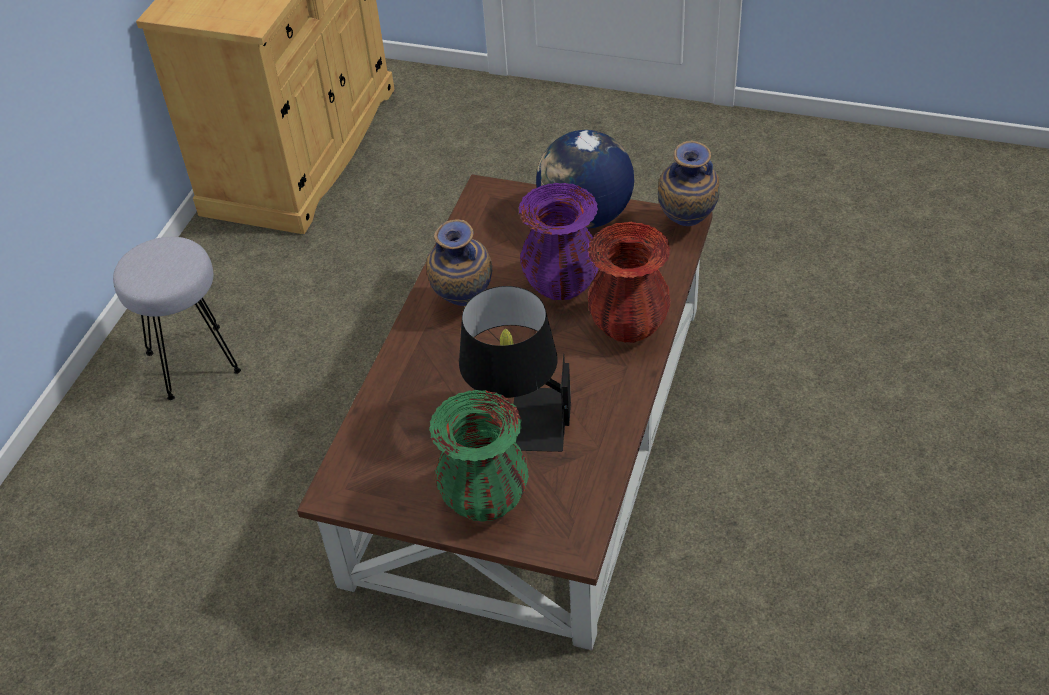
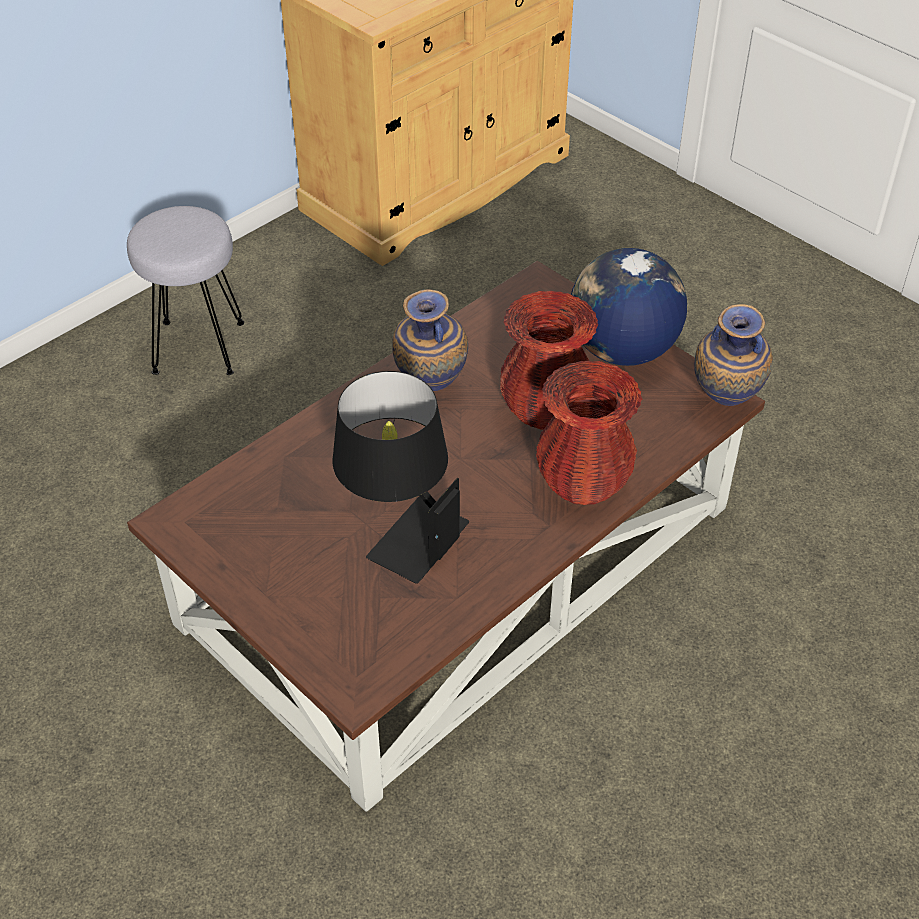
camera: 25 degrees right, 0 degrees up
green vase [429,390,529,522] -> none
purple vase [519,183,599,300] -> red vase [500,291,598,430]

